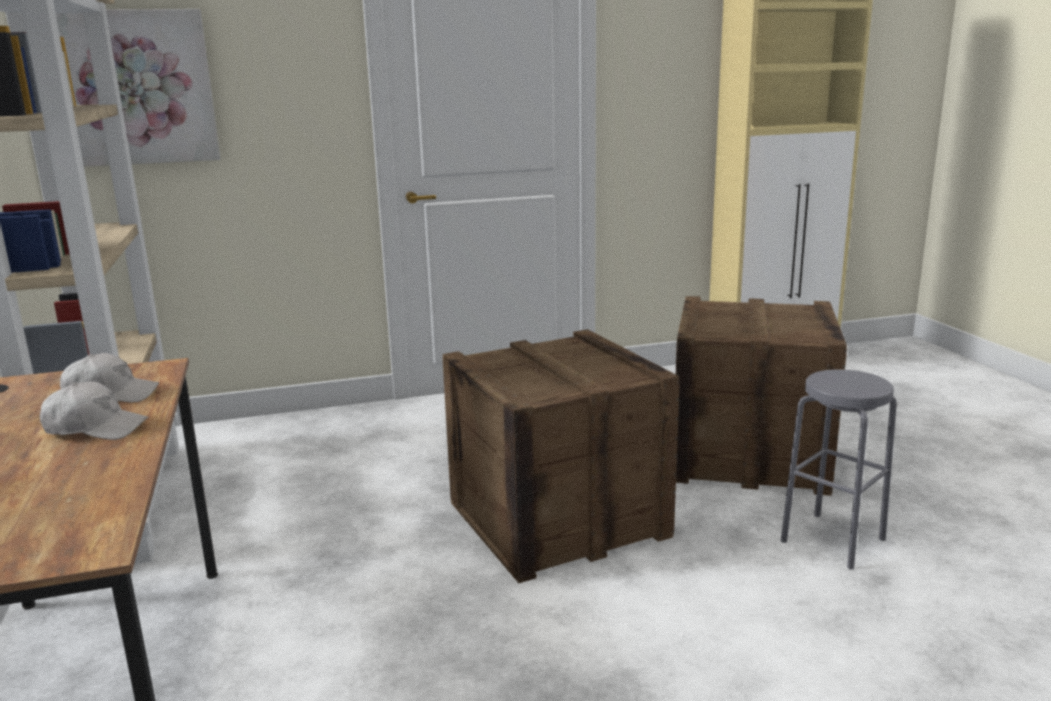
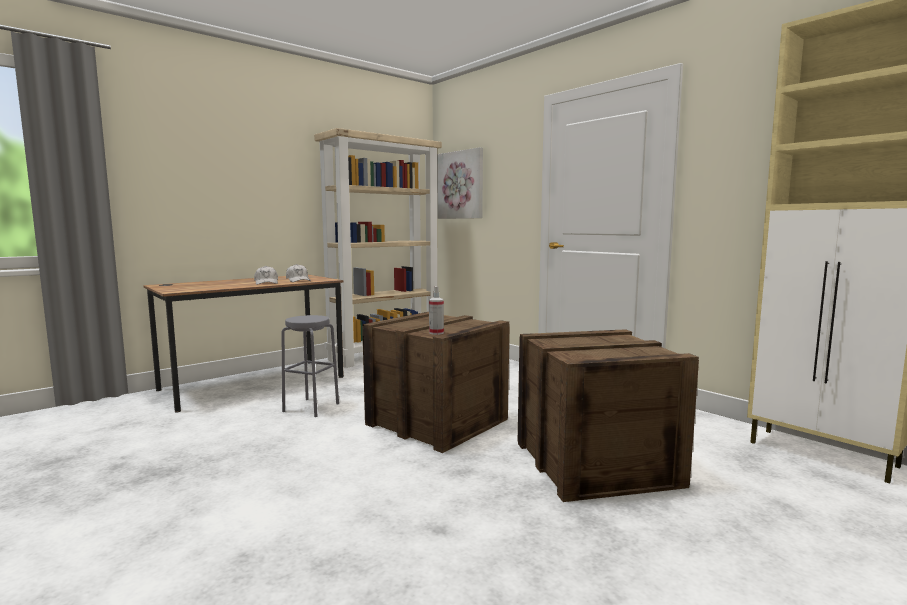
camera: 65 degrees right, 10 degrees down
grey stool [781,369,897,569] -> grey stool moved to [281,315,339,417]
none -> spray bottle [429,287,444,335]

